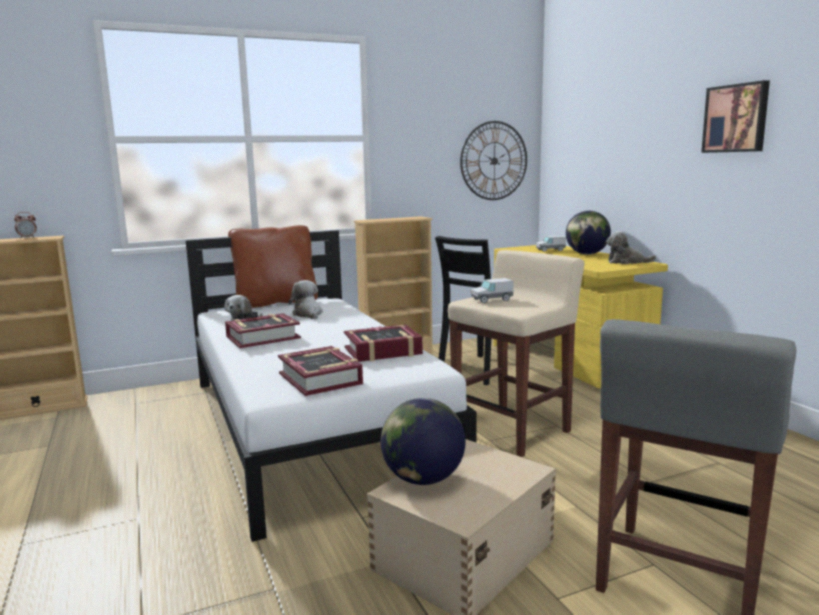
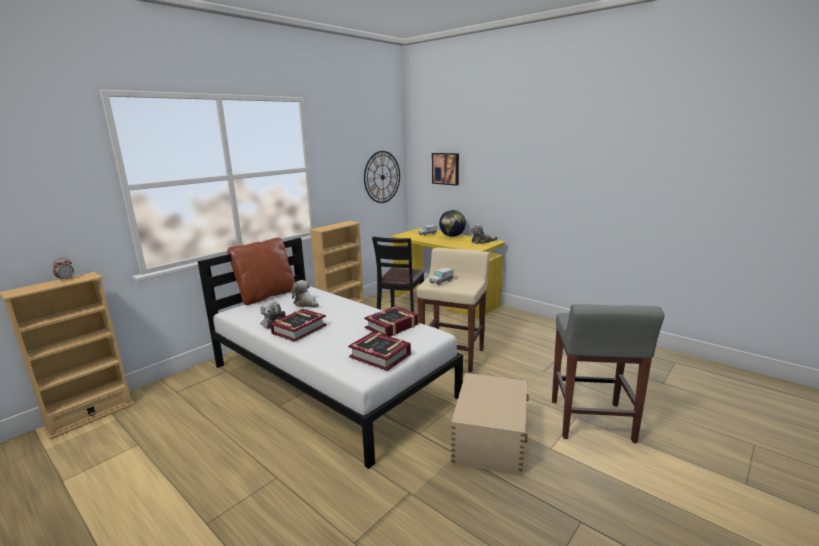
camera: 25 degrees left, 5 degrees up
globe [380,398,466,485] -> none
picture [701,80,770,153] -> picture moved to [432,153,459,186]

